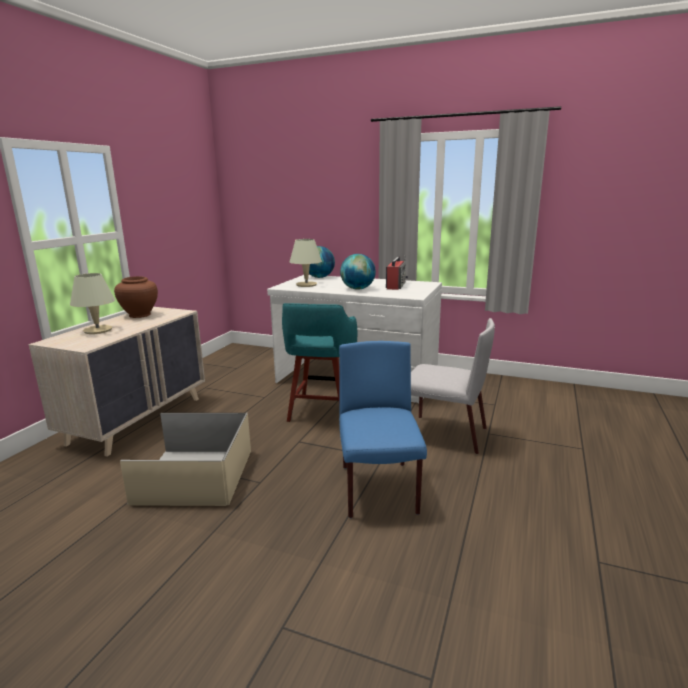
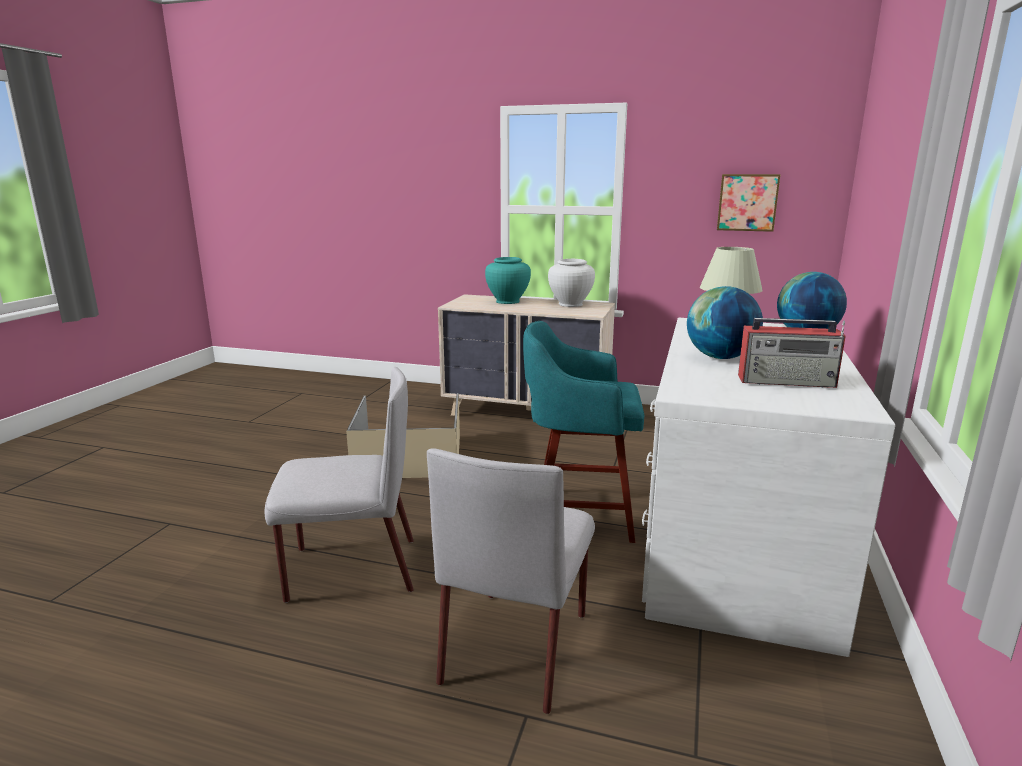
camera: 85 degrees right, 0 degrees up
beige table lamp [70,273,115,334] -> turquoise vase [485,257,531,304]
brown vase [114,276,158,318] -> white vase [548,259,595,307]
blue chair [339,341,427,518] -> grey chair [264,367,414,603]
none -> picture [717,174,781,232]

